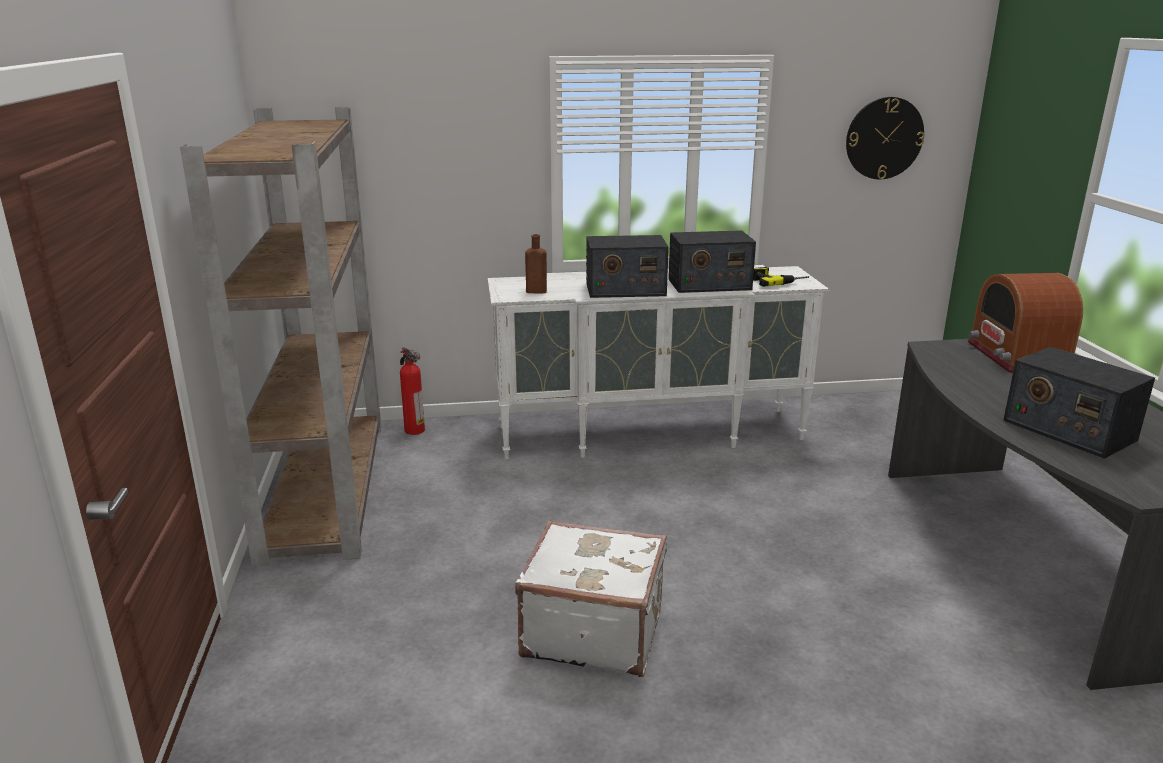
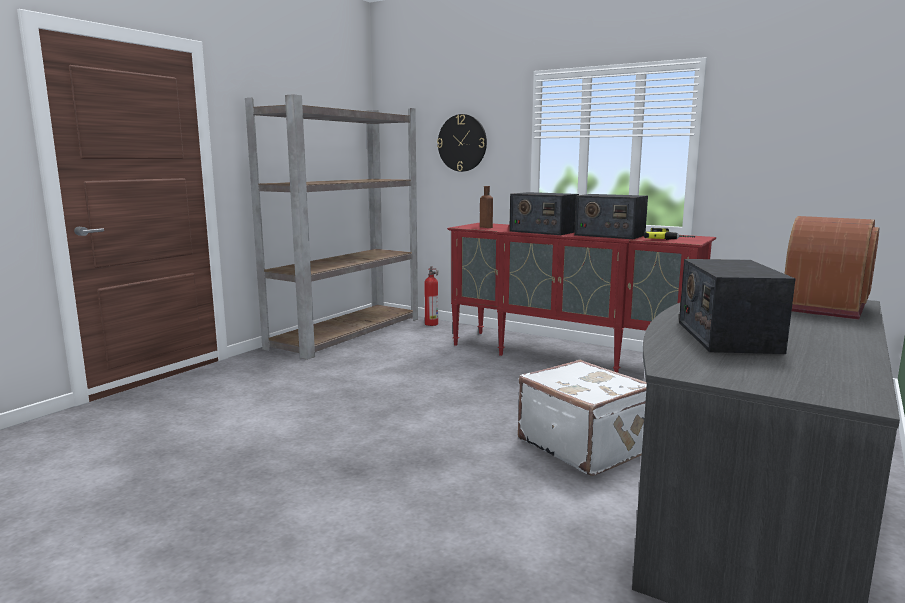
camera: 40 degrees right, 10 degrees down
white cabinet [488,266,830,459] -> red cabinet [447,223,716,373]
white suitcase [515,520,667,677] -> white suitcase moved to [518,360,647,476]
wall clock [846,97,925,179] -> wall clock moved to [437,114,487,172]

